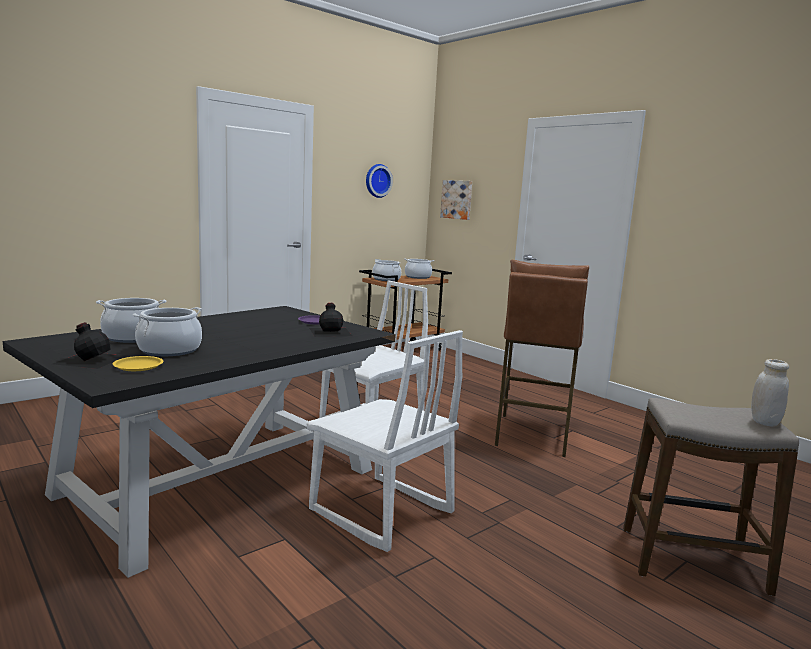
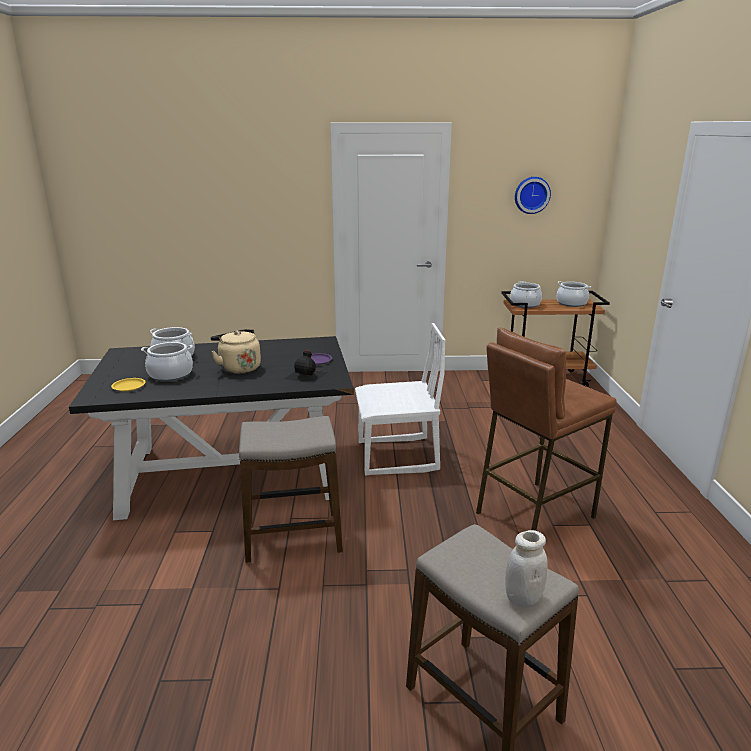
camera: 40 degrees right, 10 degrees up
black bottle [53,322,127,369] -> none
white chair [307,330,463,552] -> stool [239,416,343,563]
picture [440,180,472,220] -> none
none -> beige kettle [211,329,261,374]

